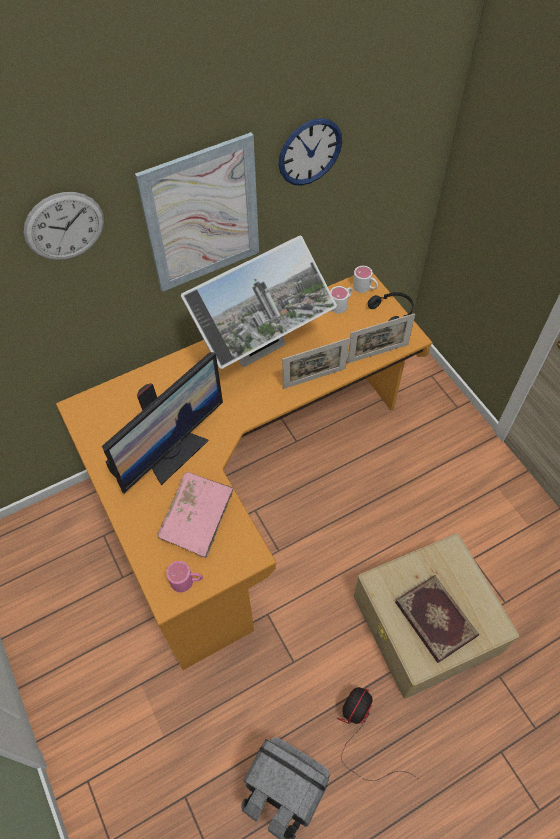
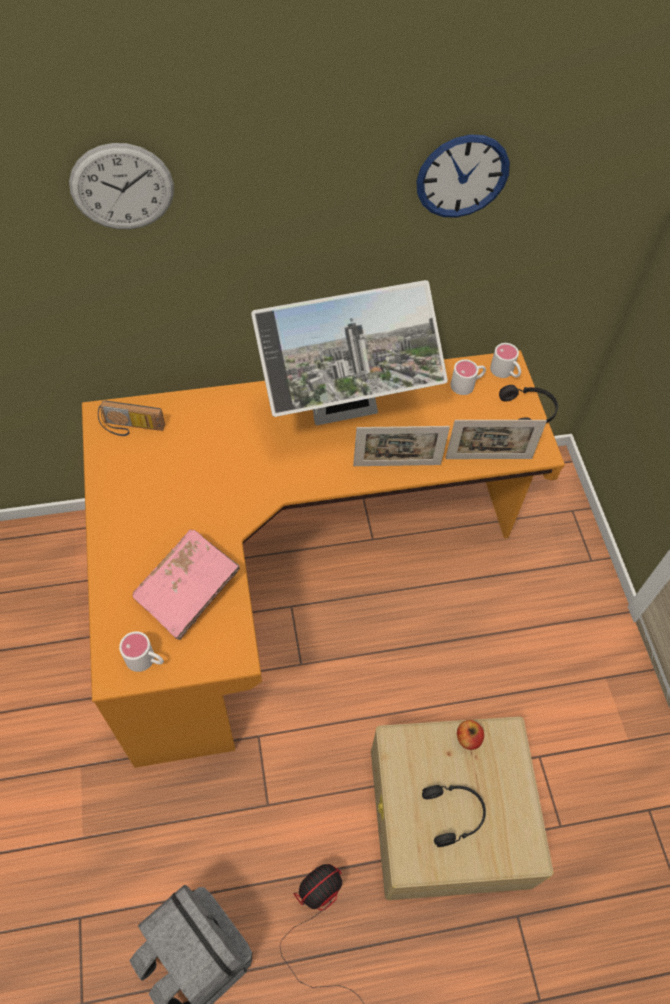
camera: 15 degrees right, 0 degrees up
monitor [102,352,223,493] -> none
picture [135,132,259,292] -> none
pink mug [166,561,203,592] -> white mug [119,631,164,672]
book [395,575,479,663] -> black headphones [422,785,486,847]
none -> radio [98,400,165,436]
none -> apple [457,720,484,750]

